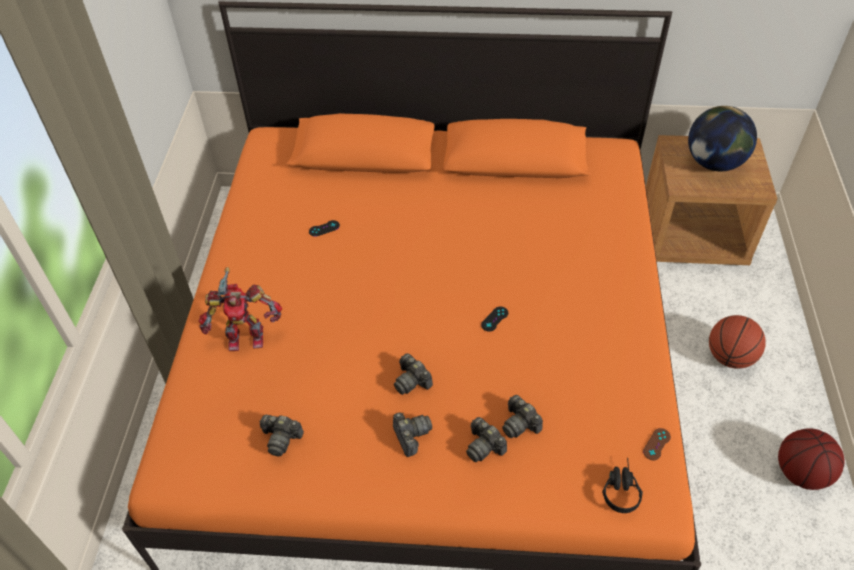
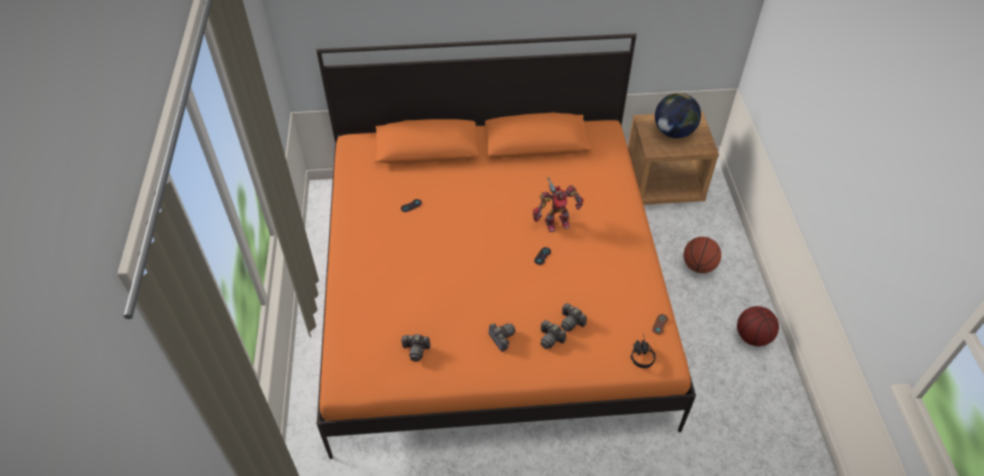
camera: 10 degrees left, 0 degrees up
toy robot [199,267,282,351] -> toy robot moved to [532,177,584,232]
camera [394,353,433,395] -> none

